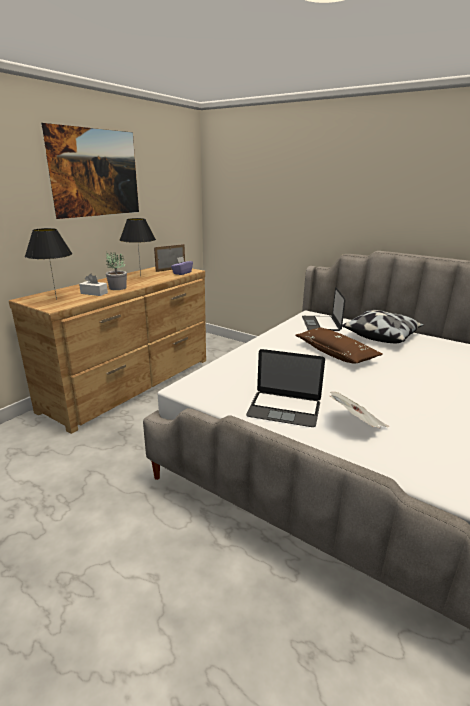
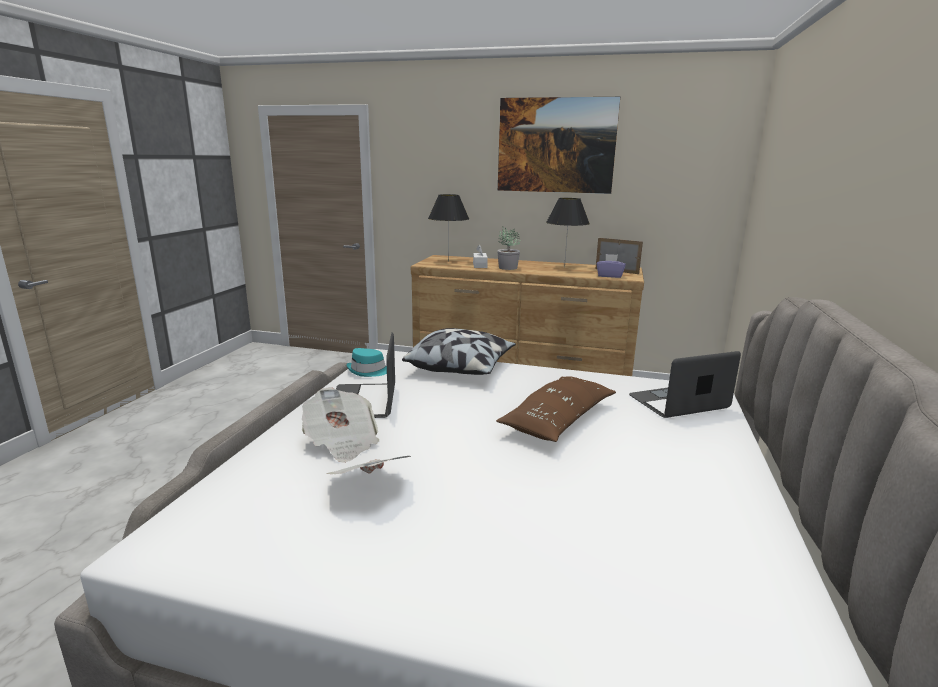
camera: 70 degrees right, 5 degrees down
pillow [342,310,424,343] -> pillow moved to [402,328,516,375]
none -> newspaper [326,456,411,474]
none -> turquoise hat [347,348,387,377]

